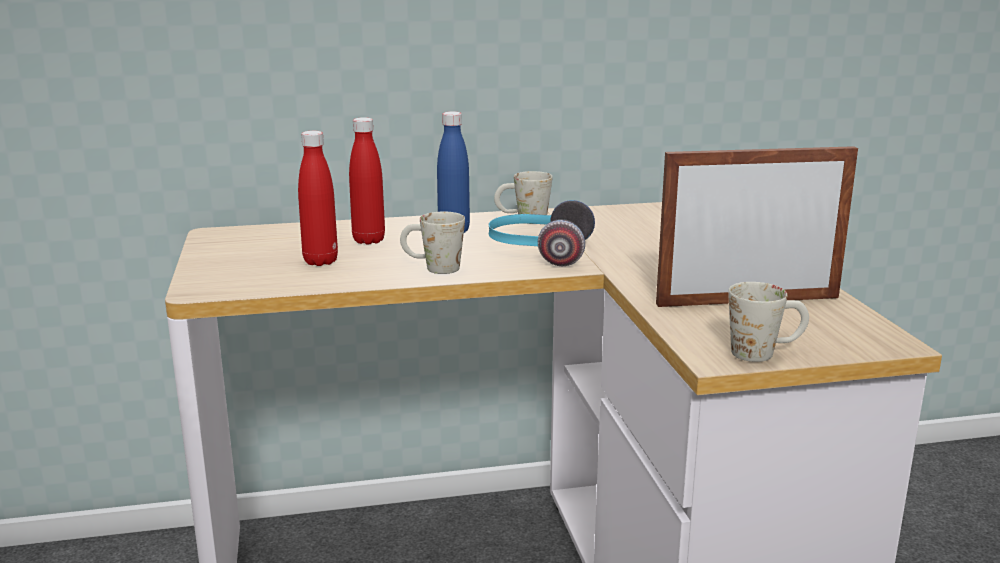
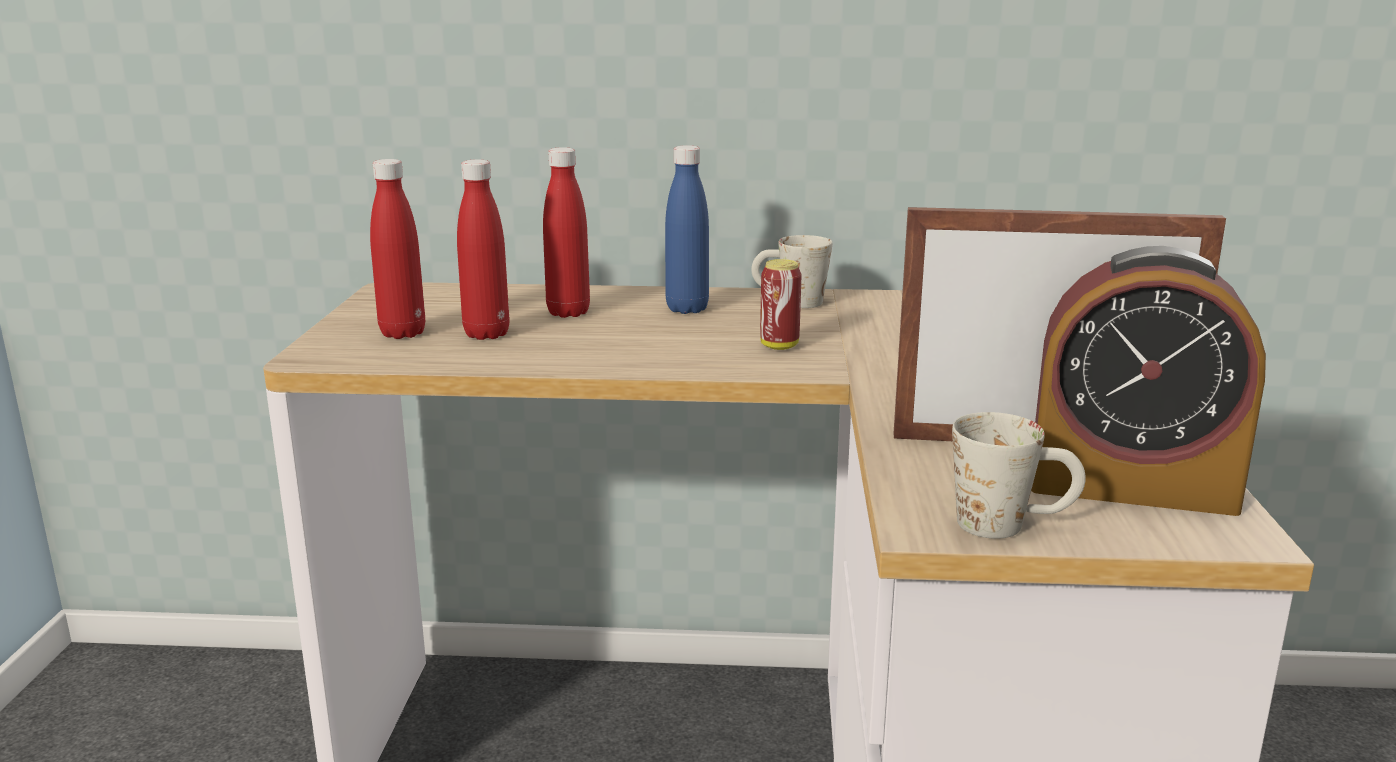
camera: 15 degrees right, 0 degrees up
white mug [400,212,465,274] -> none
headphones [488,200,595,266] -> can [760,259,802,350]
none -> red bottle [370,159,425,339]
none -> alarm clock [1031,246,1266,516]

